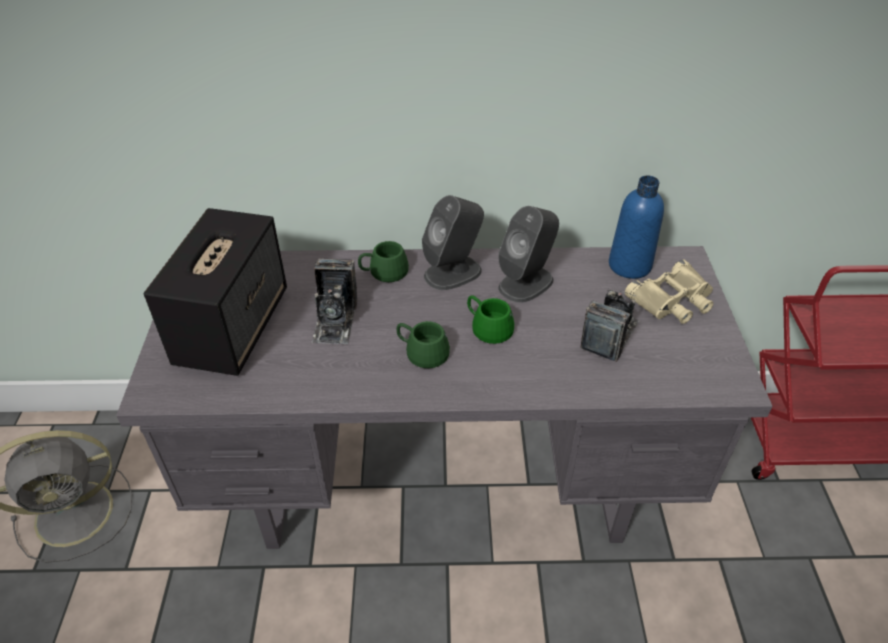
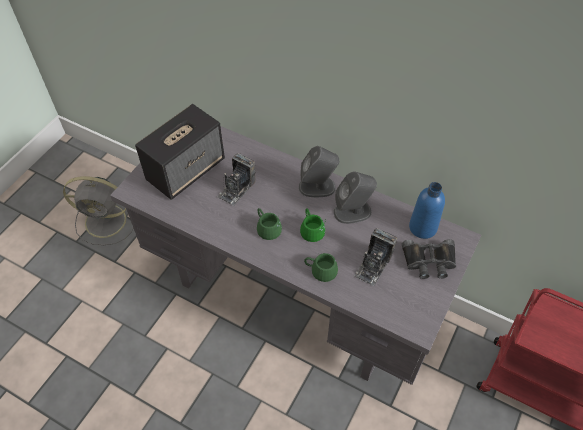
camera: 30 degrees right, 10 degrees up
green mug [358,241,409,282] -> green mug moved to [304,253,338,282]
camera [580,288,639,362] -> camera turned 150 degrees clockwise [354,228,397,286]
beige binoculars [625,259,713,324] -> black binoculars [402,239,456,279]

